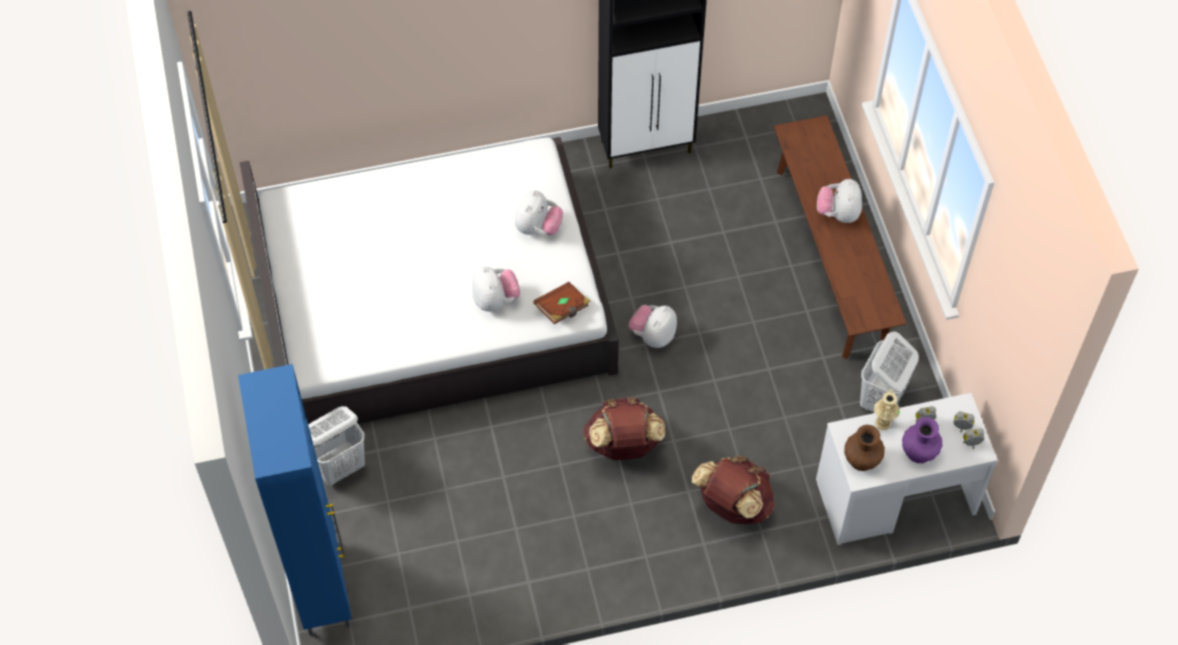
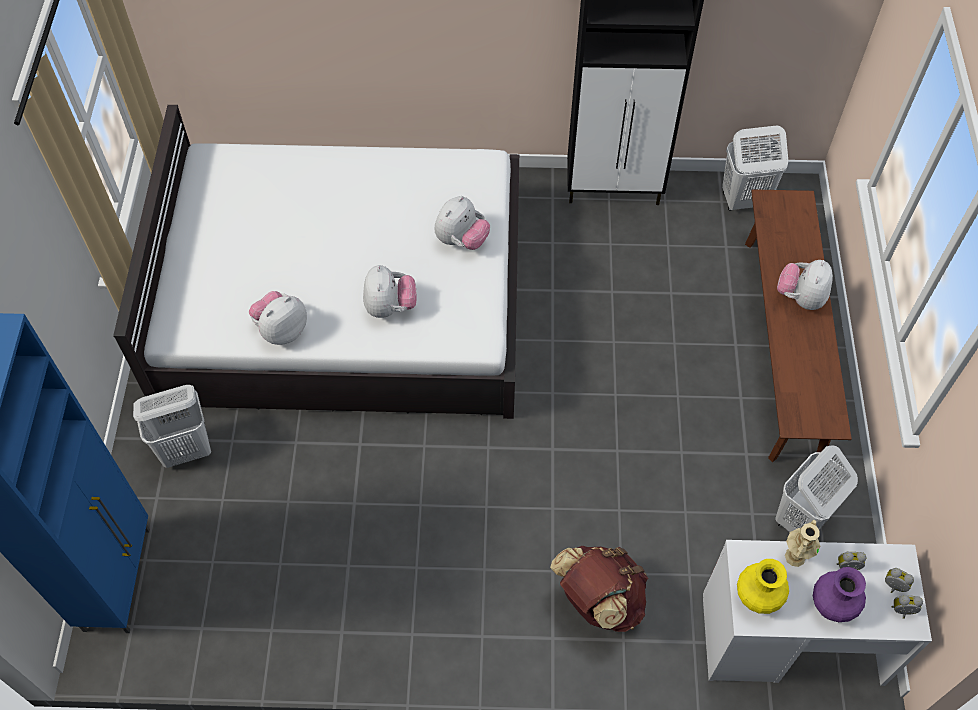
camera: 15 degrees right, 0 degrees up
brown book [533,282,591,324] -> none
brown backpack [583,397,666,460] -> none
plush toy [629,305,677,348] -> plush toy moved to [249,291,307,345]
brown vase [844,425,885,471] -> yellow vase [737,559,789,614]
none -> white laundry basket [722,125,789,211]

